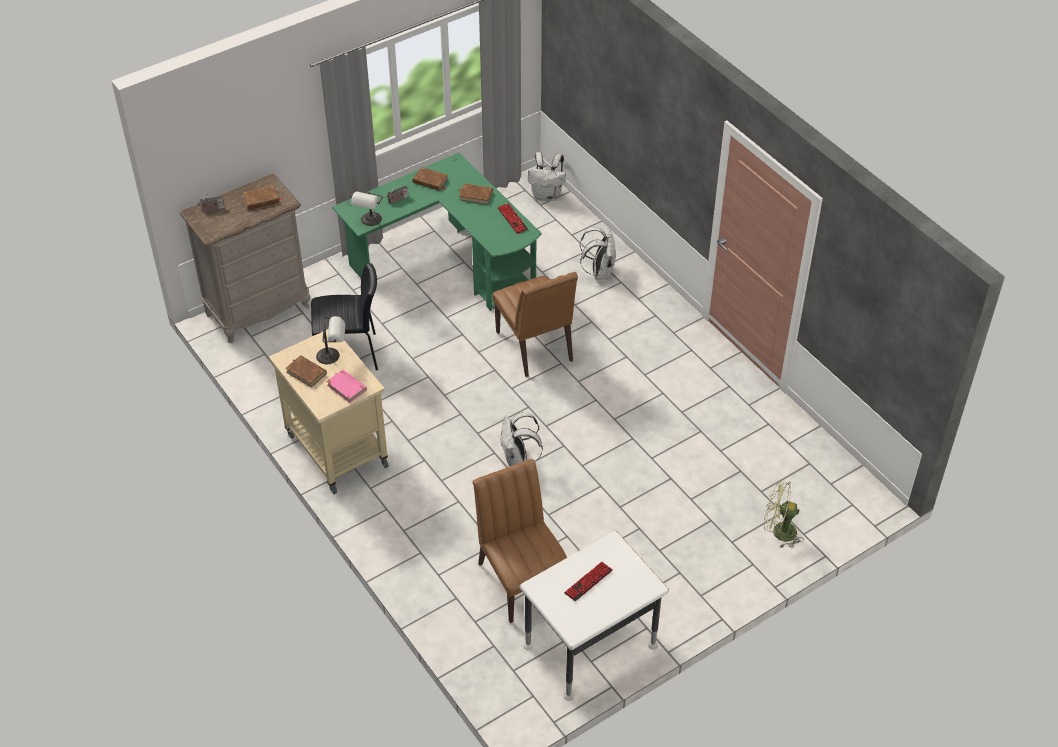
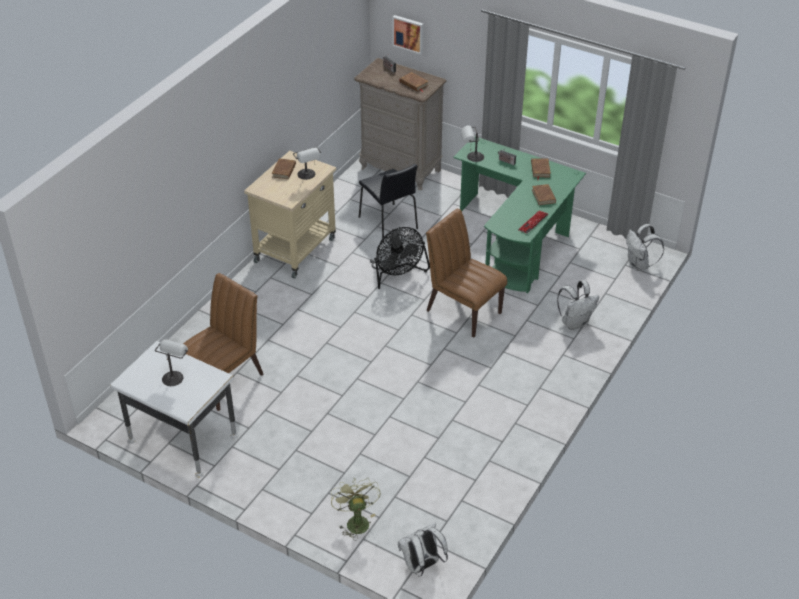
camera: 65 degrees right, 5 degrees down
pink book [326,369,367,403] -> none
brown chair [492,272,578,377] -> brown chair turned 90 degrees clockwise [426,209,507,338]
white backpack [500,412,543,467] -> white backpack moved to [398,523,448,577]
keyboard [564,562,613,602] -> table lamp [155,339,188,386]
none -> black fan [370,227,430,289]
none -> picture [392,15,424,55]

